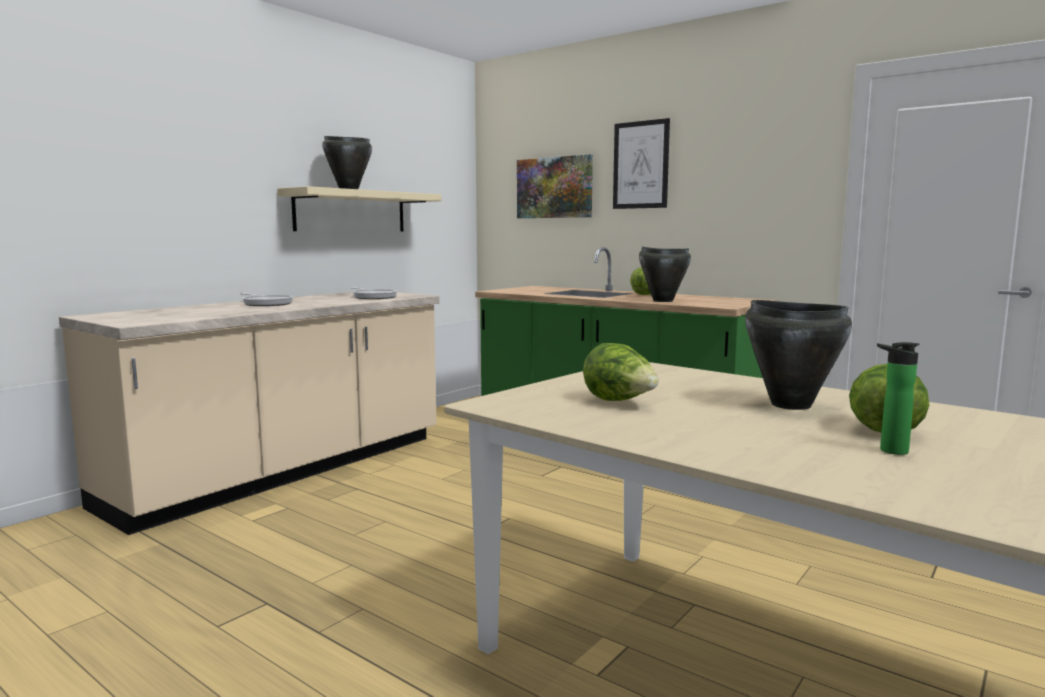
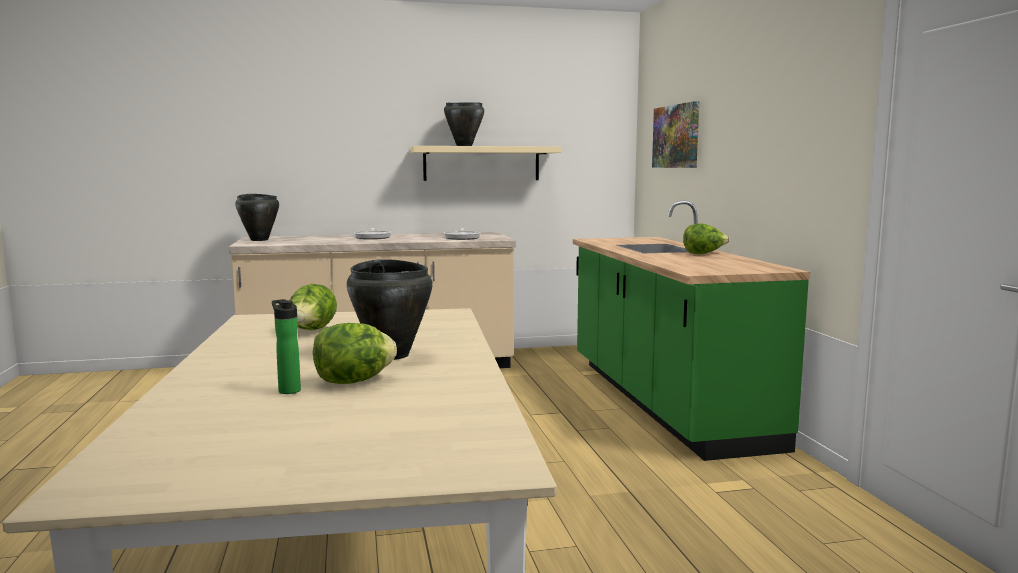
camera: 40 degrees right, 0 degrees up
picture [613,118,670,209] -> none
black cooking pot [639,247,691,302] -> black cooking pot moved to [235,194,279,241]

